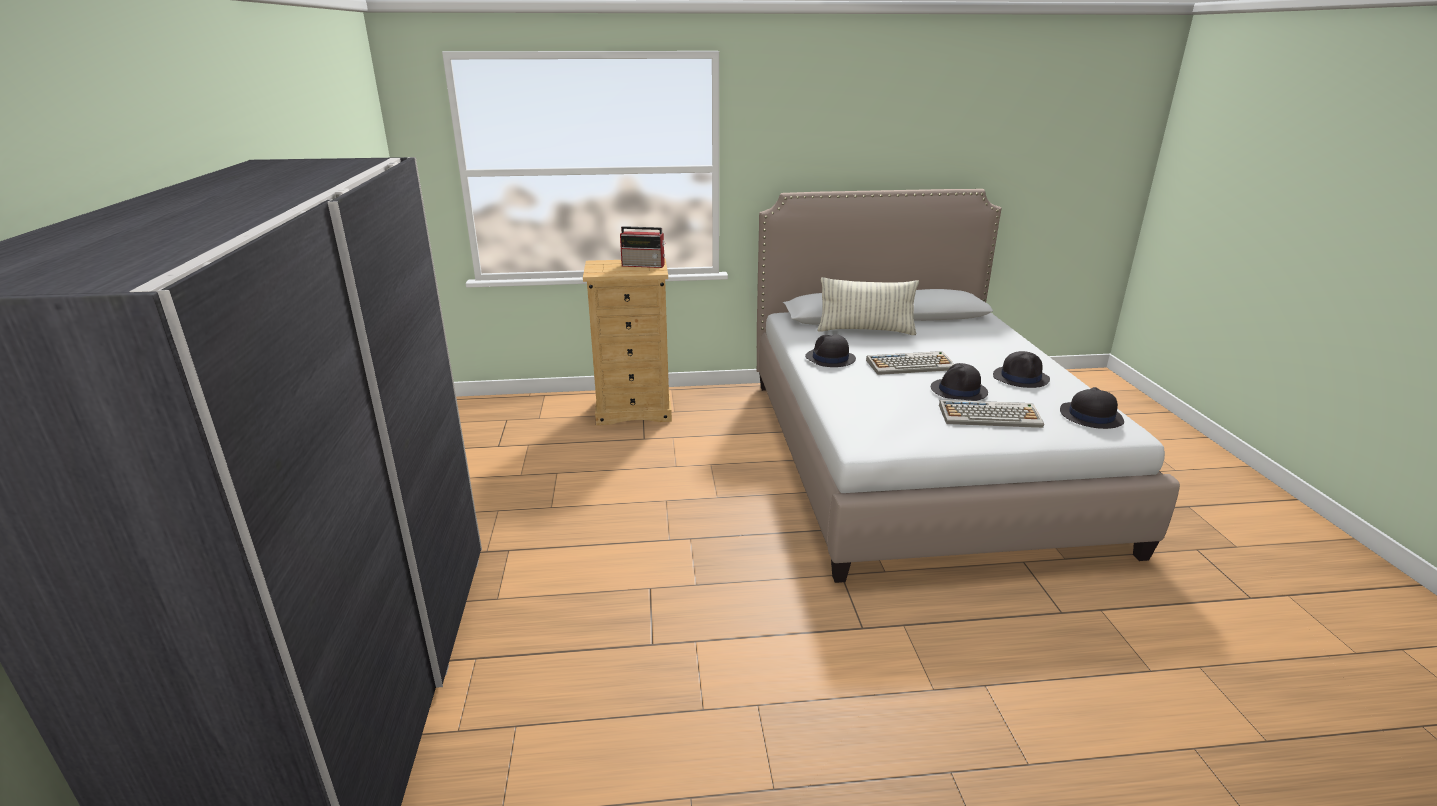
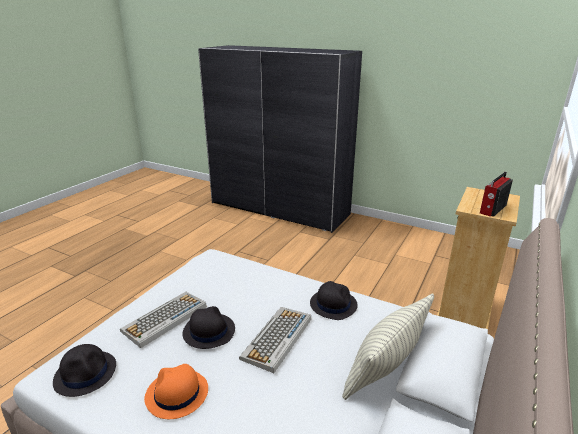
camera: 125 degrees right, 0 degrees up
black hat [993,351,1050,388] -> orange hat [144,364,208,419]

